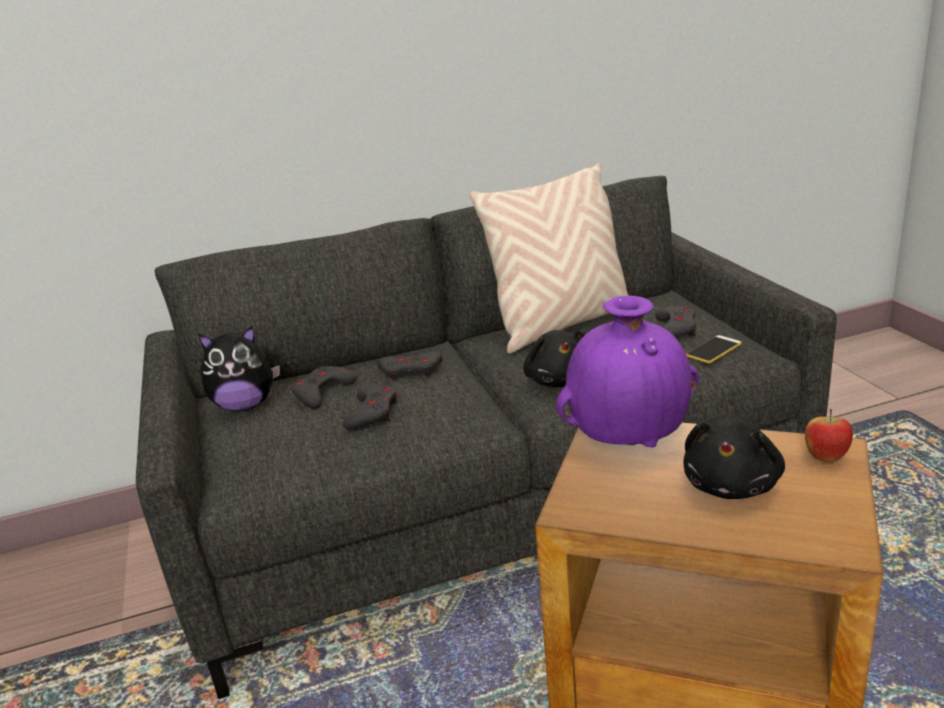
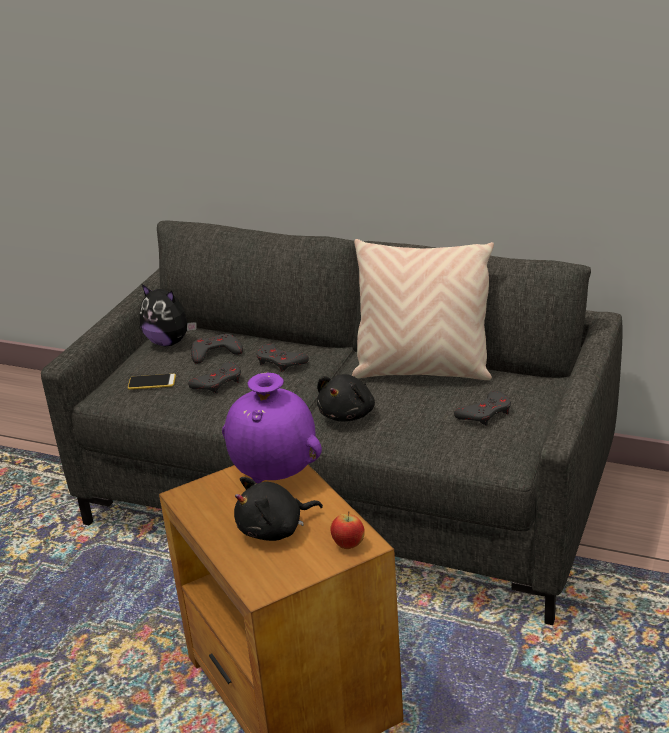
camera: 40 degrees right, 5 degrees up
phone [686,335,742,364] -> phone moved to [128,374,176,390]

